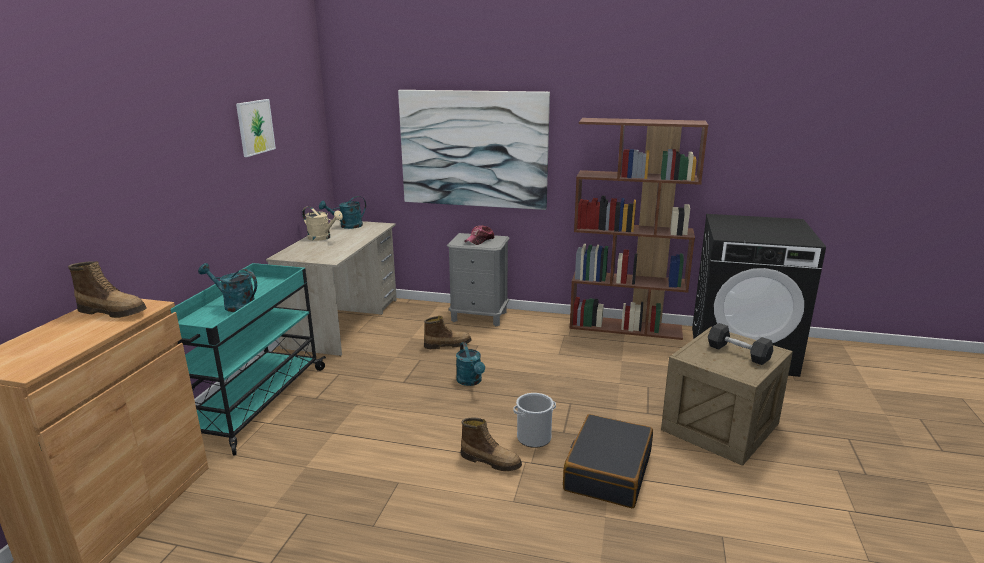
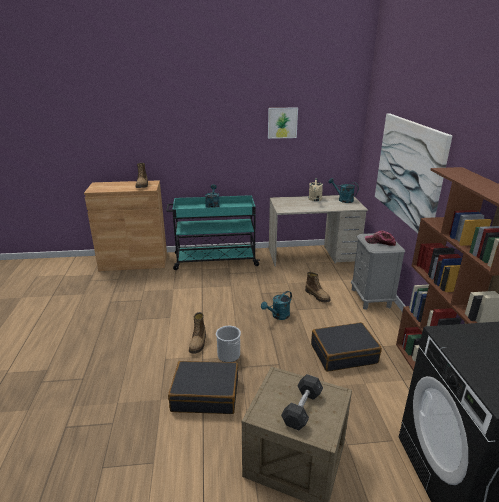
camera: 70 degrees right, 5 degrees up
none -> black suitcase [311,322,382,372]

